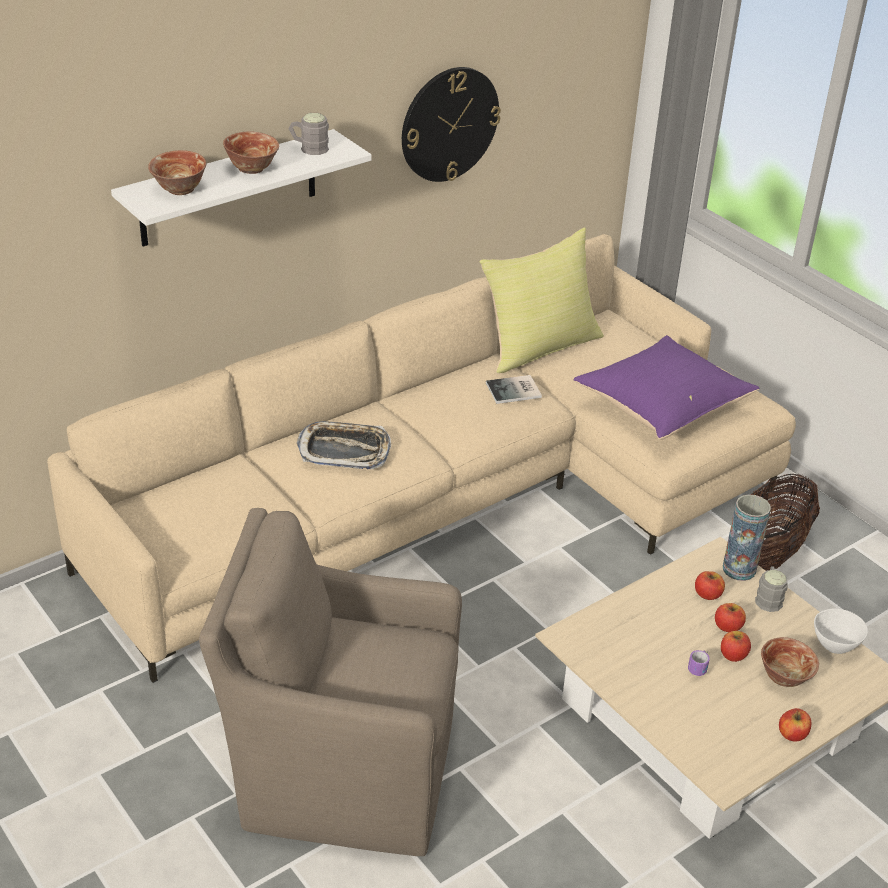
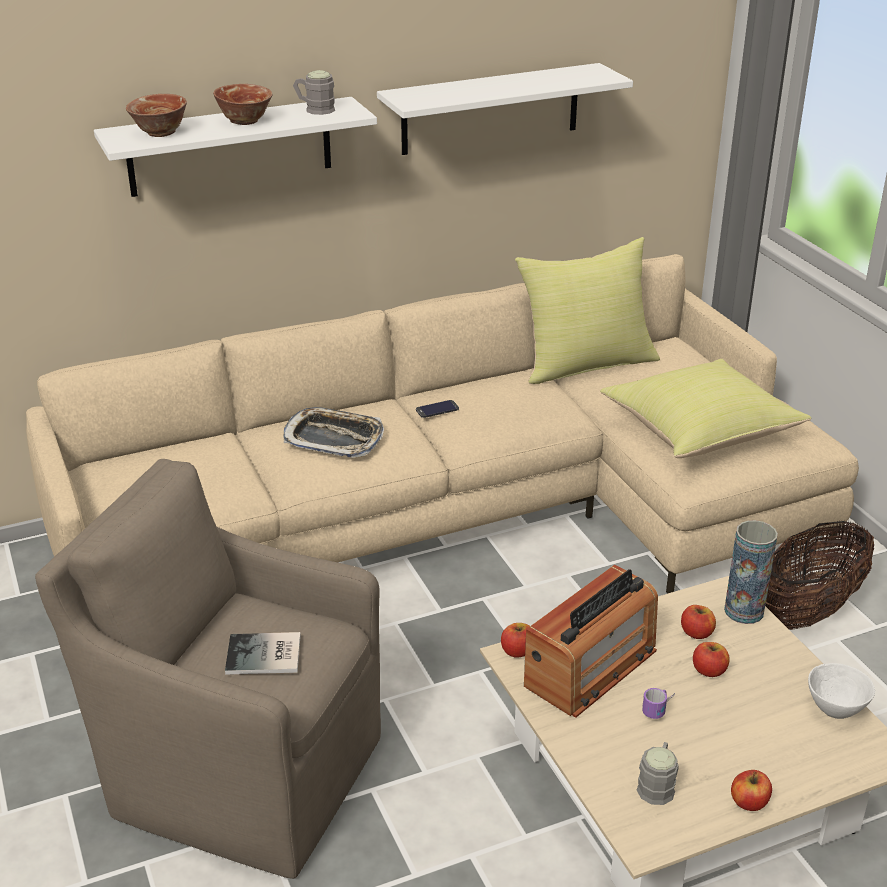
camera: 15 degrees right, 5 degrees down
wall clock [402,67,501,182] -> white shelf [377,63,633,155]
book [486,375,542,404] -> book moved to [225,632,301,675]
purple pillow [574,335,760,440] -> yellow pillow [600,359,812,458]
apple [721,631,751,662] -> apple moved to [501,623,530,658]
grey mug [755,566,788,612] -> grey mug moved to [637,742,679,805]
bowl [761,637,819,687] -> none
none -> phone [416,400,459,418]
none -> radio [524,565,658,718]

